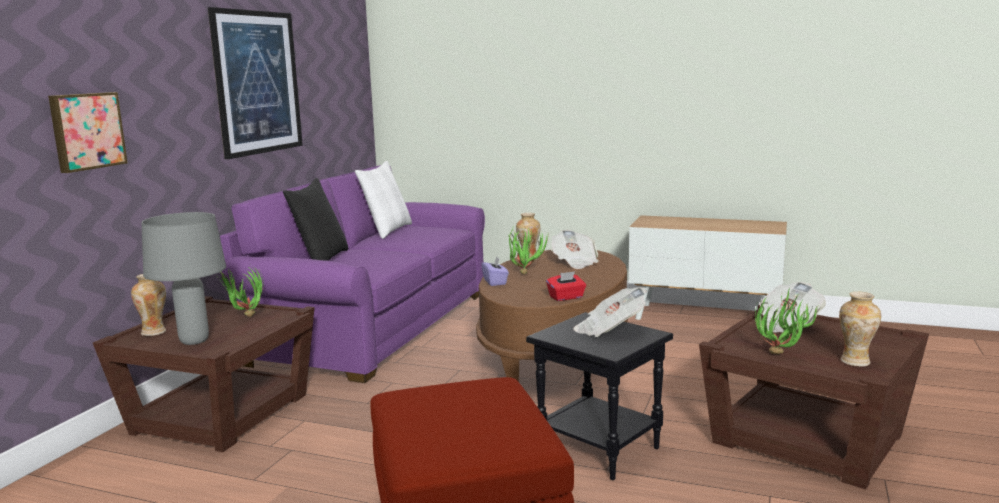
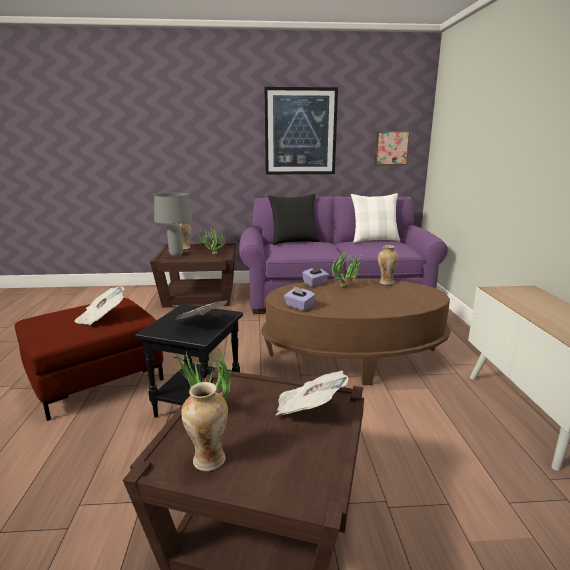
camera: 65 degrees right, 5 degrees up
picture [48,92,128,173] -> picture moved to [375,131,410,165]
red tissue box [546,271,586,301] -> purple tissue box [284,286,316,311]
newspaper [551,230,599,269] -> newspaper moved to [75,287,125,325]

